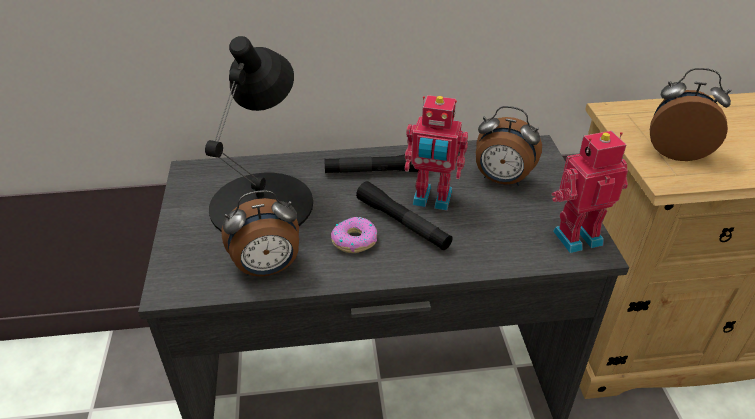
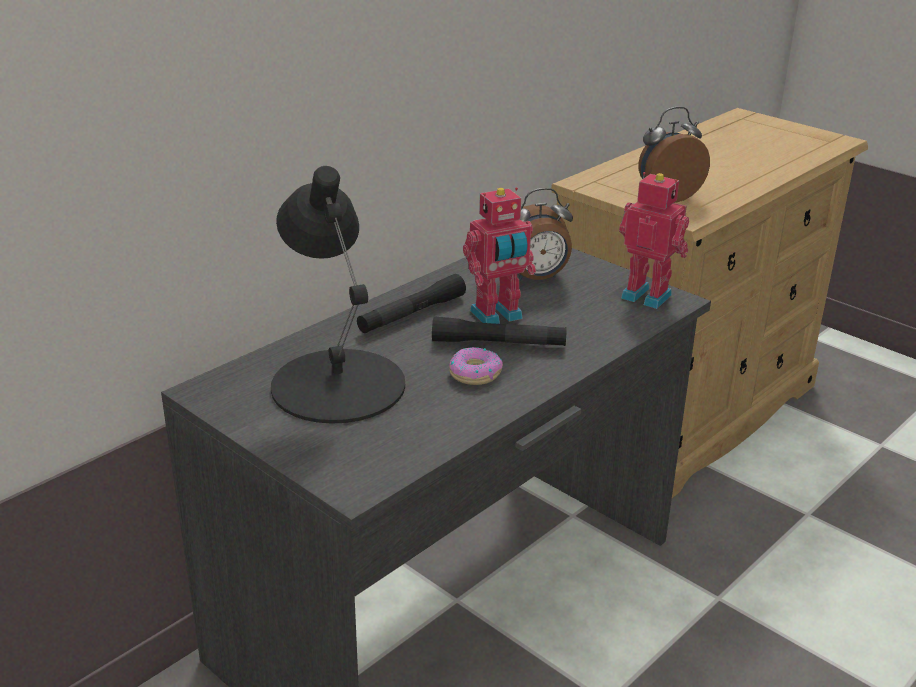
camera: 40 degrees left, 10 degrees down
alarm clock [221,190,299,277] -> none
toy robot [551,131,628,253] -> toy robot turned 90 degrees clockwise [619,172,689,309]

